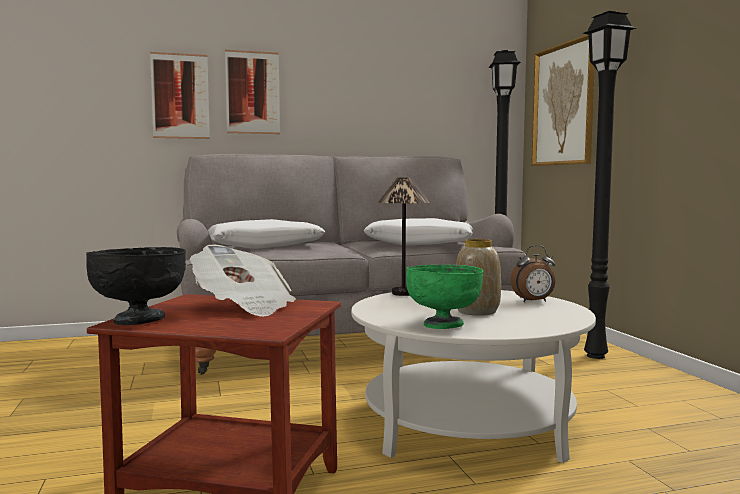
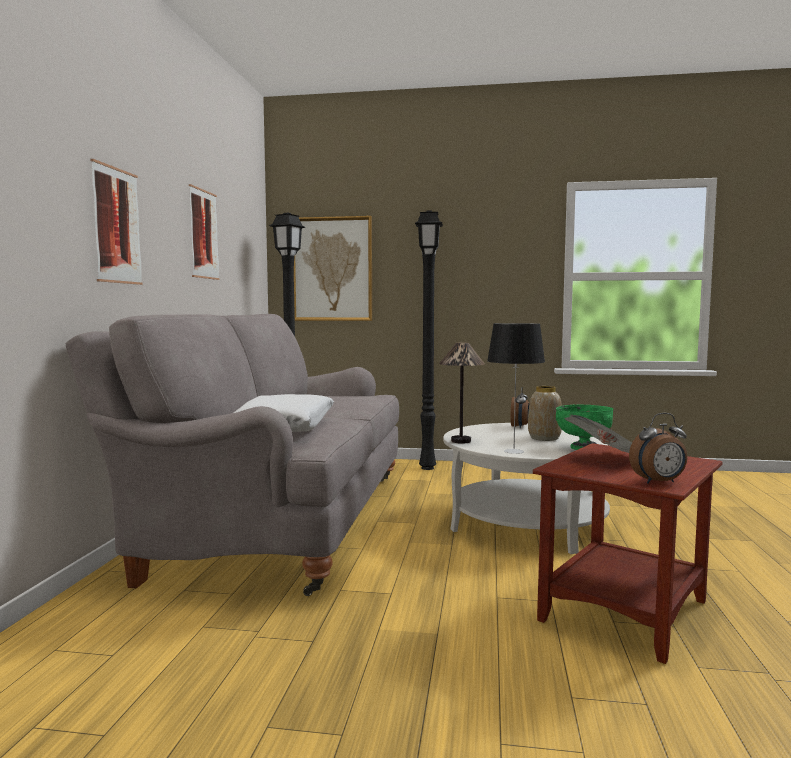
camera: 65 degrees left, 0 degrees up
black bowl [86,247,186,325] -> alarm clock [629,413,687,483]
picture [150,52,210,139] -> picture moved to [189,184,219,280]
white pillow [364,218,474,245] -> none
none -> table lamp [487,323,545,454]

